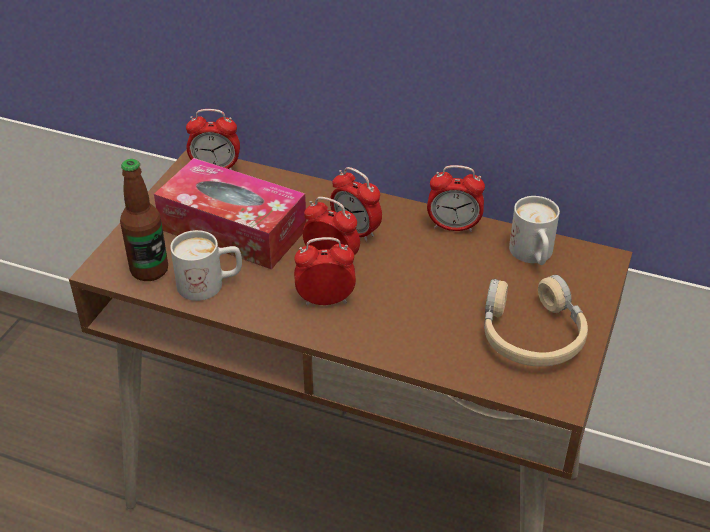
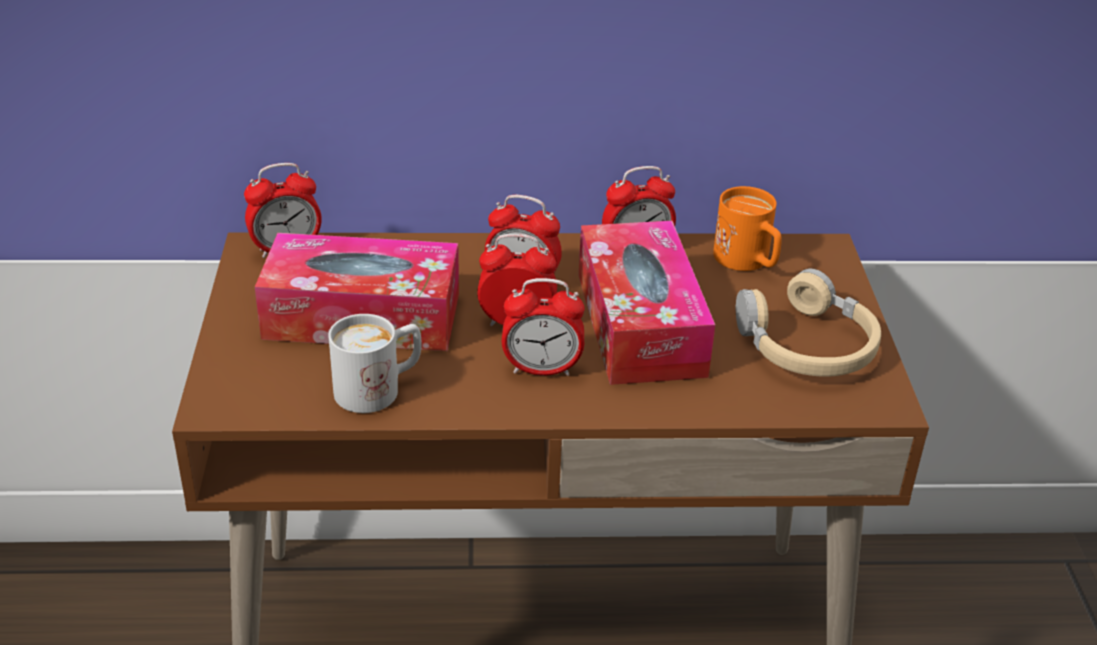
camera: 25 degrees left, 5 degrees down
bottle [120,159,168,281] -> none
alarm clock [294,237,356,306] -> alarm clock turned 150 degrees counterclockwise [502,278,585,376]
white mug [509,196,560,265] -> orange mug [713,186,782,271]
none -> tissue box [579,221,715,385]

